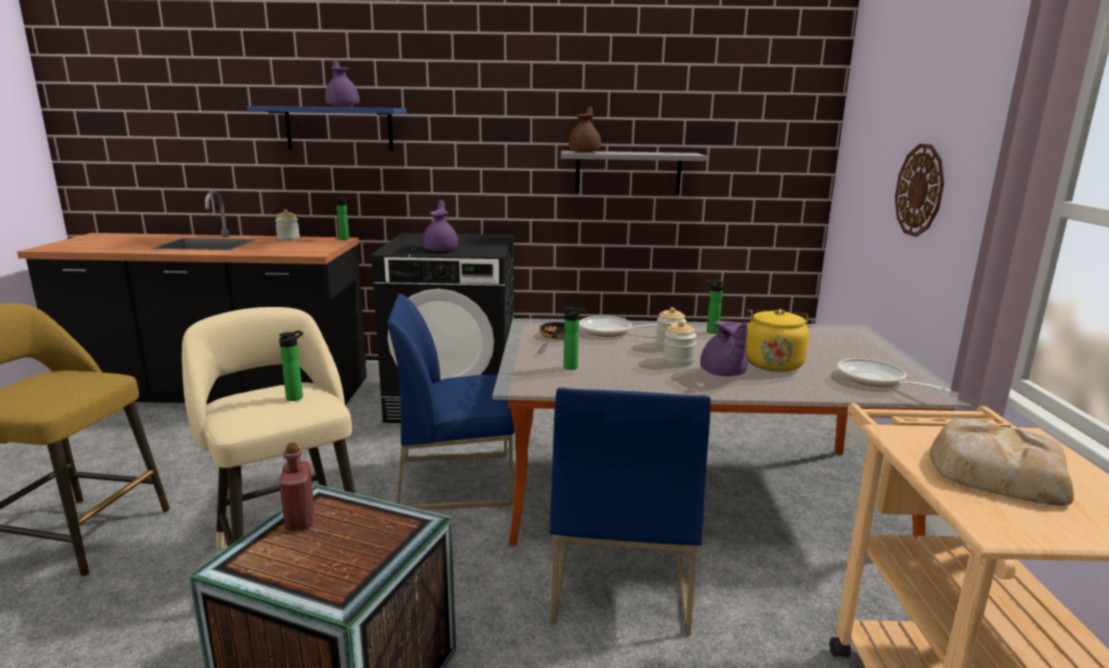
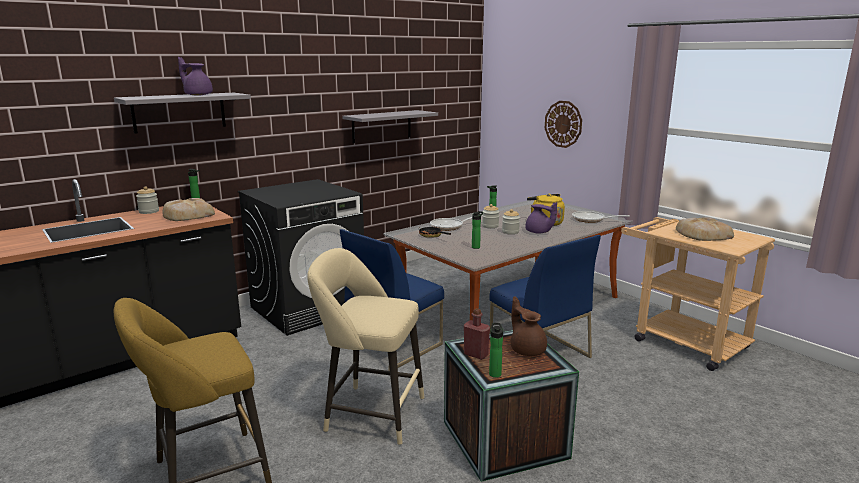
camera: 40 degrees left, 0 degrees up
blue shelf [247,106,407,151] -> grey shelf [114,93,251,134]
bottle [279,330,303,401] -> bottle moved to [489,323,503,378]
purple teapot [423,200,458,251] -> none
brown teapot [569,106,601,152] -> brown teapot moved to [511,296,547,356]
none -> bread [162,198,215,221]

